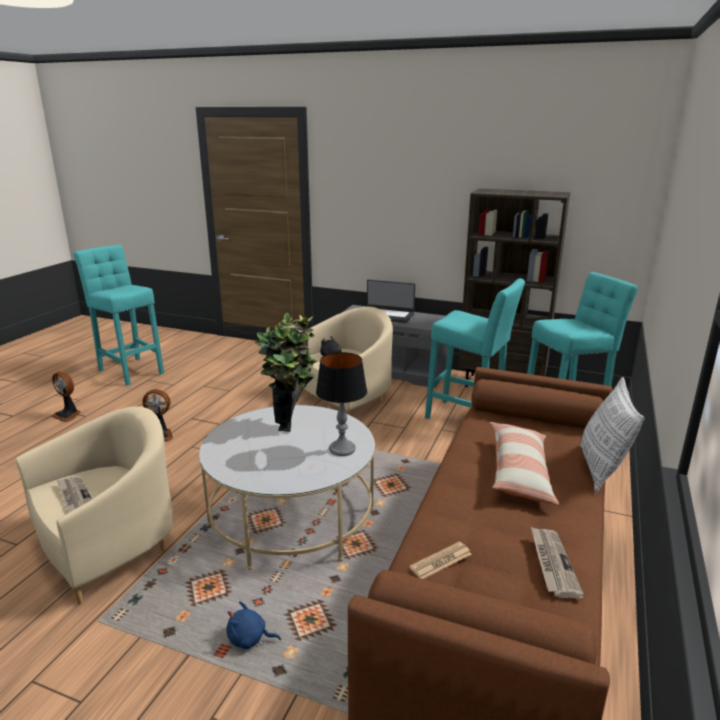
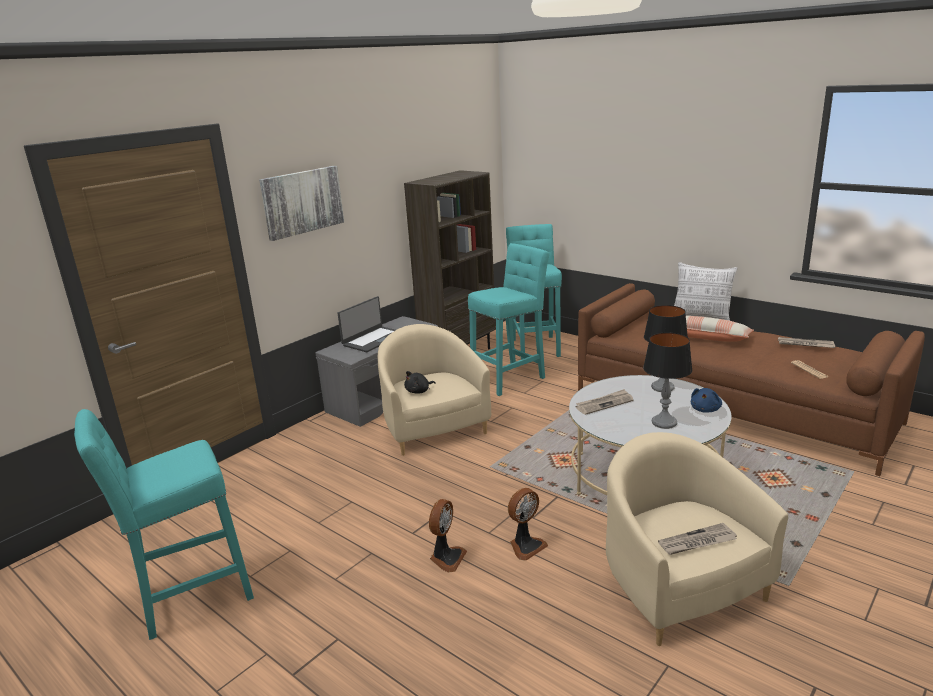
camera: 70 degrees left, 0 degrees up
fan [51,371,81,422] -> fan moved to [508,488,548,561]
blue plush toy [227,601,281,649] -> blue plush toy moved to [691,388,722,413]
potted plant [255,313,318,432] -> newspaper [576,389,633,415]
none -> picture [259,166,344,241]
none -> table lamp [643,333,692,429]

